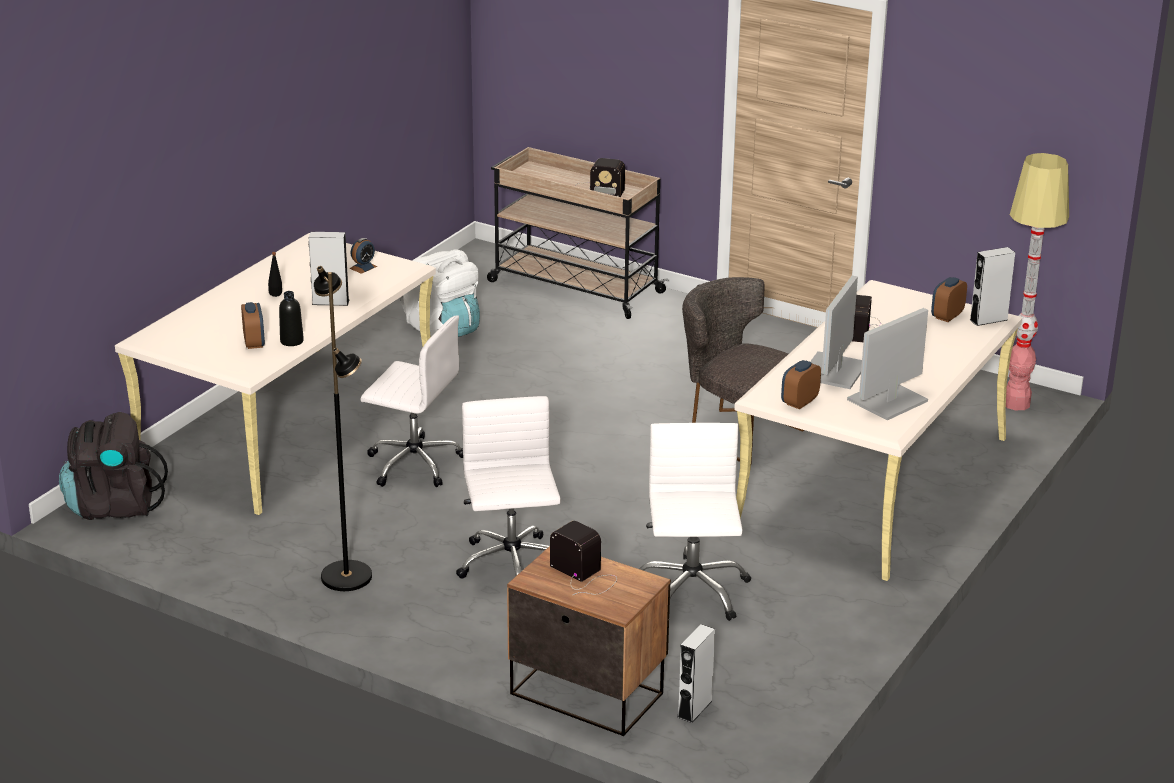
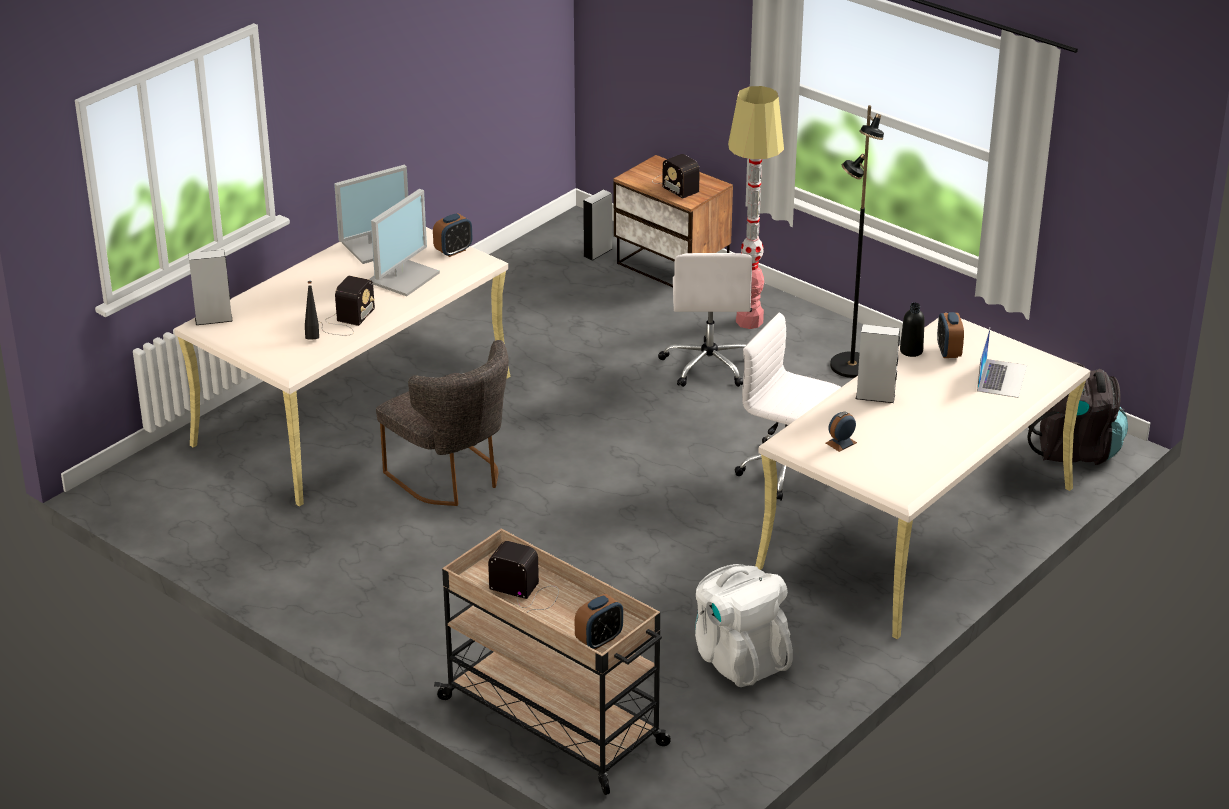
camera: 170 degrees left, 5 degrees up
black bottle [268,252,282,297] -> black bottle moved to [305,281,319,339]
white office chair [639,423,751,621] -> none
alarm clock [931,277,967,322] -> alarm clock moved to [575,594,623,650]
floor lamp [1006,153,1069,410] -> floor lamp moved to [728,86,784,329]
none -> laptop [977,328,1027,398]

